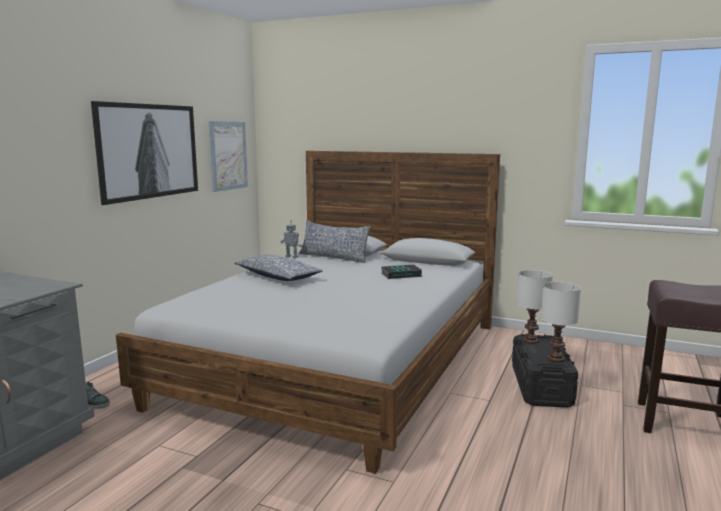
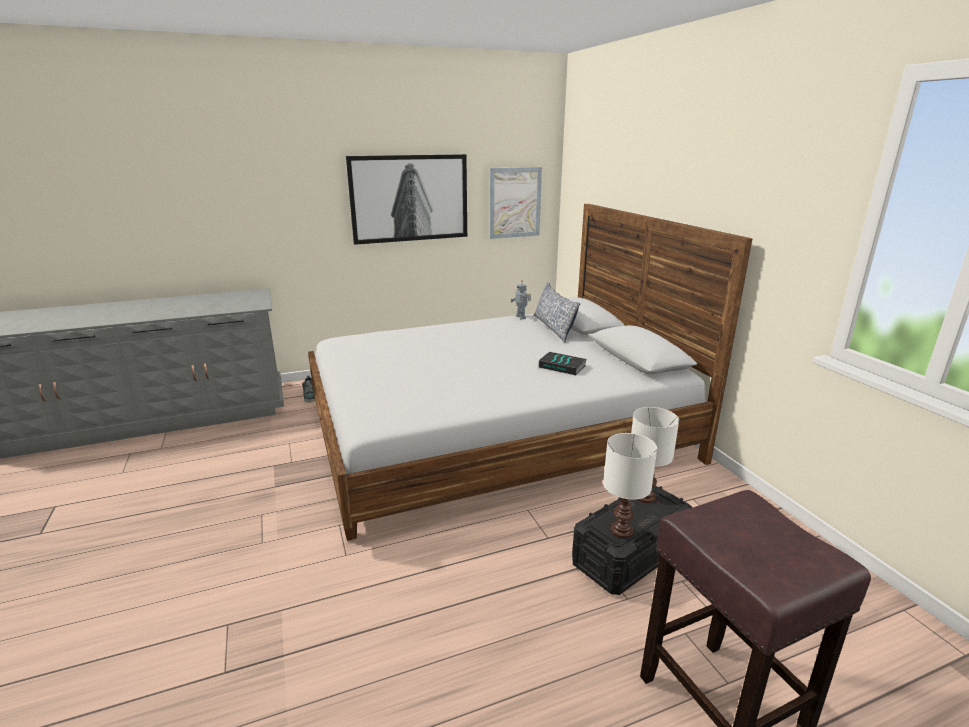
camera: 45 degrees right, 10 degrees up
pillow [234,255,323,281] -> none

